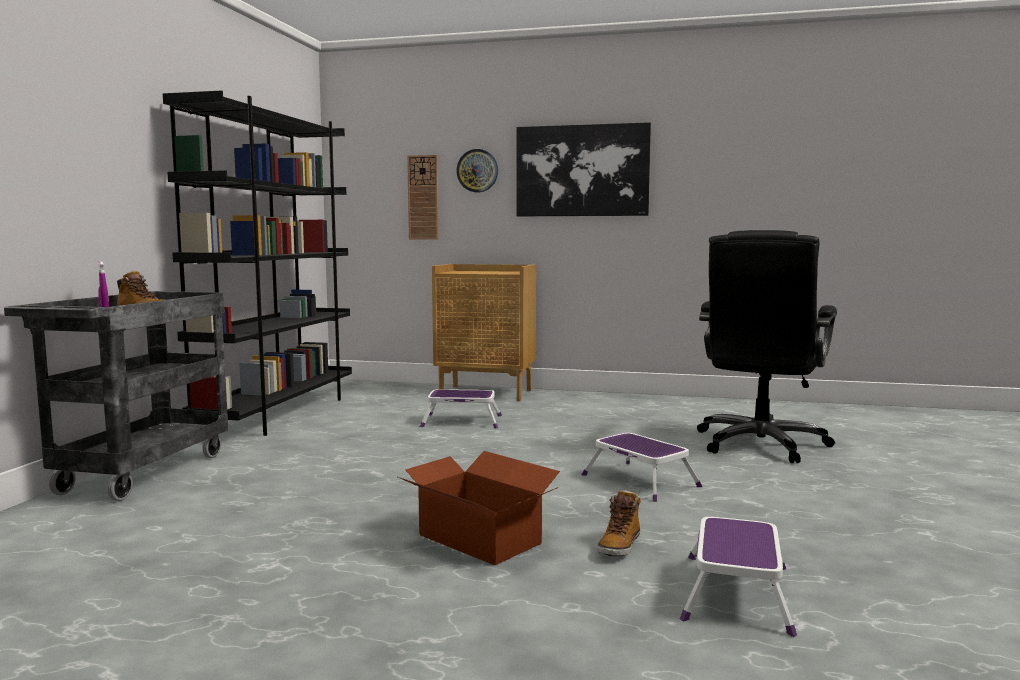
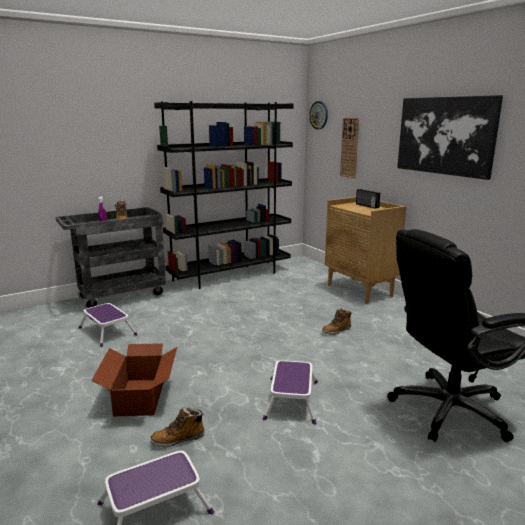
camera: 45 degrees right, 10 degrees up
purple step ladder [420,389,502,428] -> purple step ladder moved to [78,303,138,347]
wall clock [456,149,498,192] -> wall clock moved to [309,101,328,130]
none -> boot [322,308,352,335]
none -> radio [356,189,380,209]

